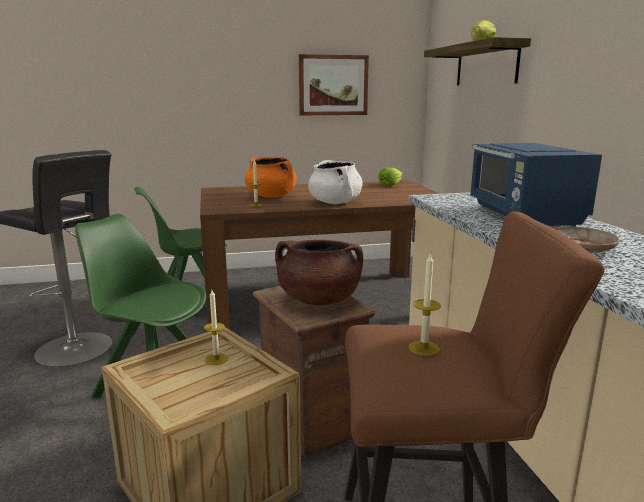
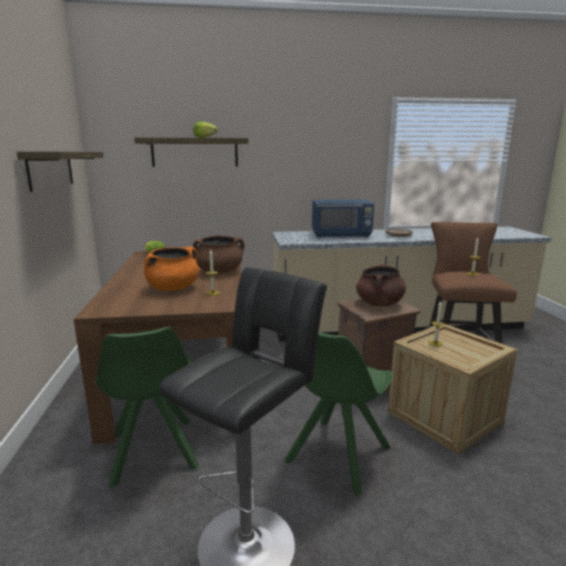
camera: 85 degrees left, 0 degrees up
picture [299,54,369,115] -> shelf [17,152,104,192]
white cooking pot [308,160,363,204] -> brown cooking pot [193,235,245,273]

